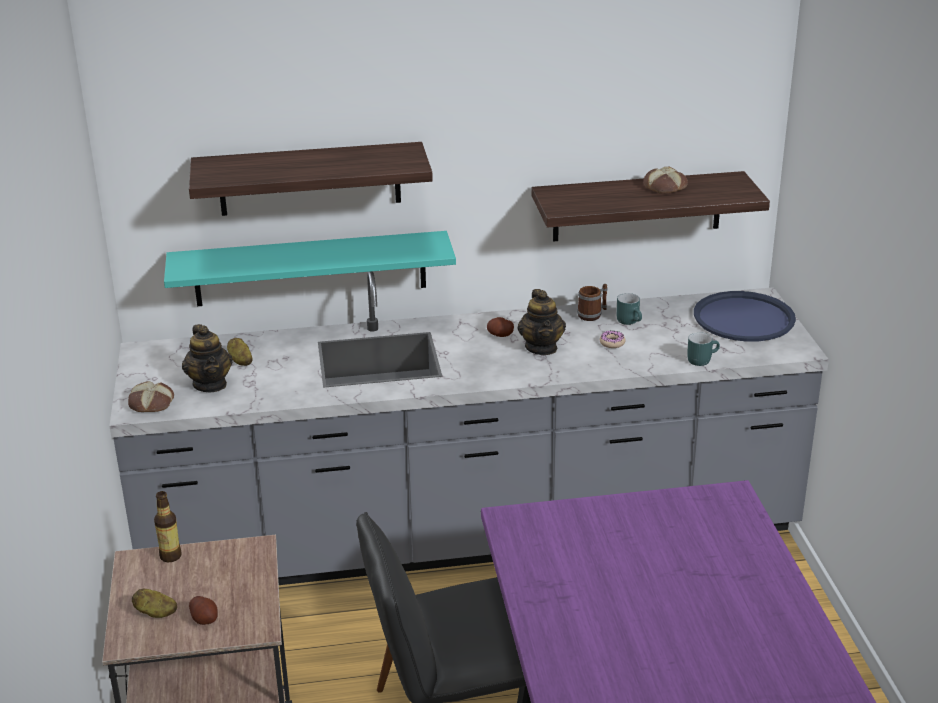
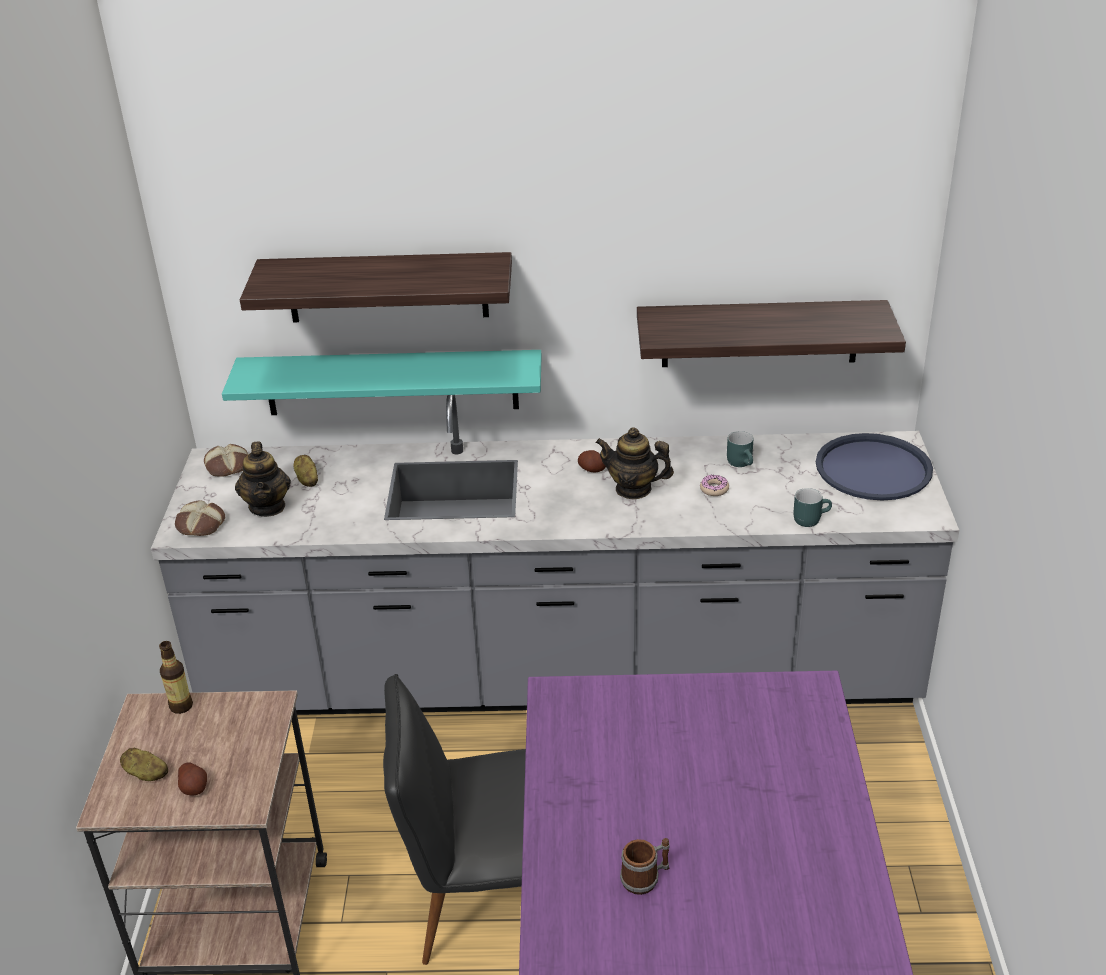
camera: 10 degrees right, 5 degrees up
teapot [517,289,566,355] -> teapot turned 105 degrees clockwise [596,427,674,499]
mug [577,284,608,321] -> mug moved to [620,838,670,895]
bread [643,166,688,194] -> bread moved to [204,444,248,477]

